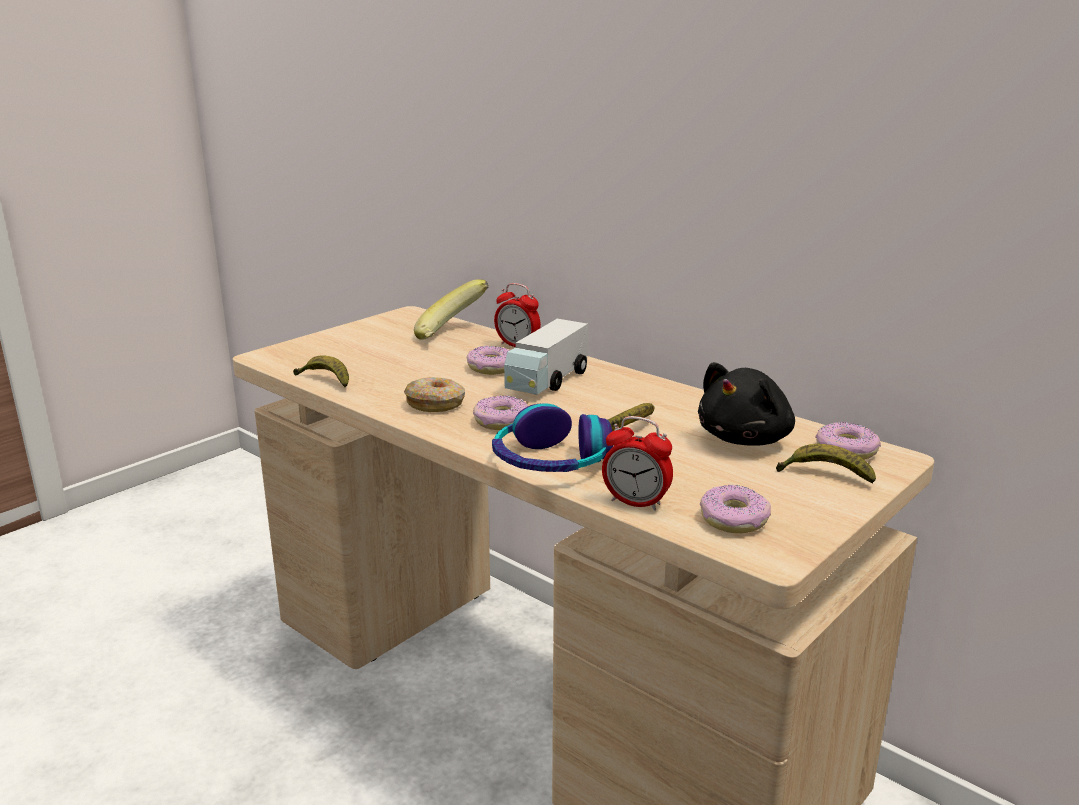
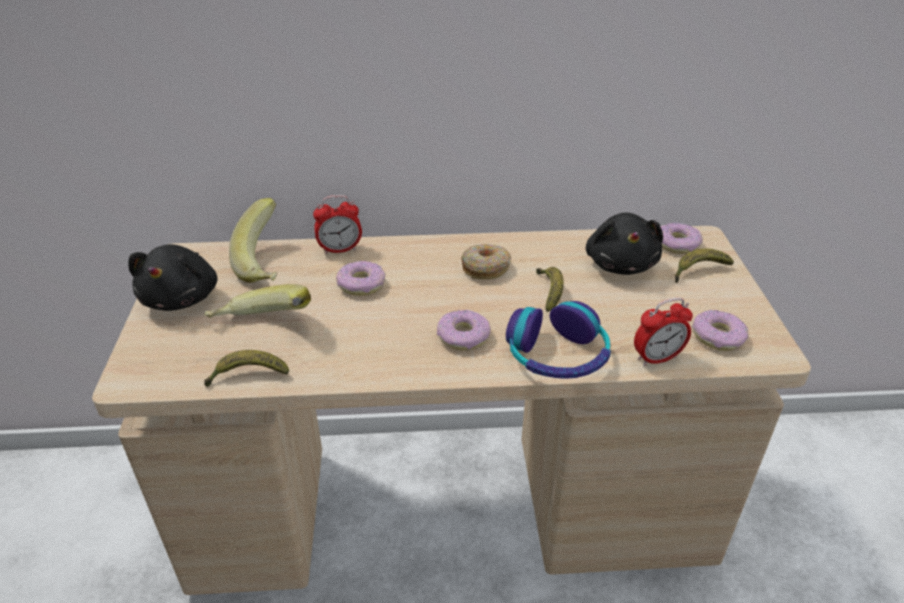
camera: 45 degrees left, 15 degrees up
donut [404,377,465,412] -> donut moved to [461,244,511,279]
toy truck [504,319,588,395] -> none
none -> black plush toy [128,244,218,311]
none -> banana [205,284,311,318]

